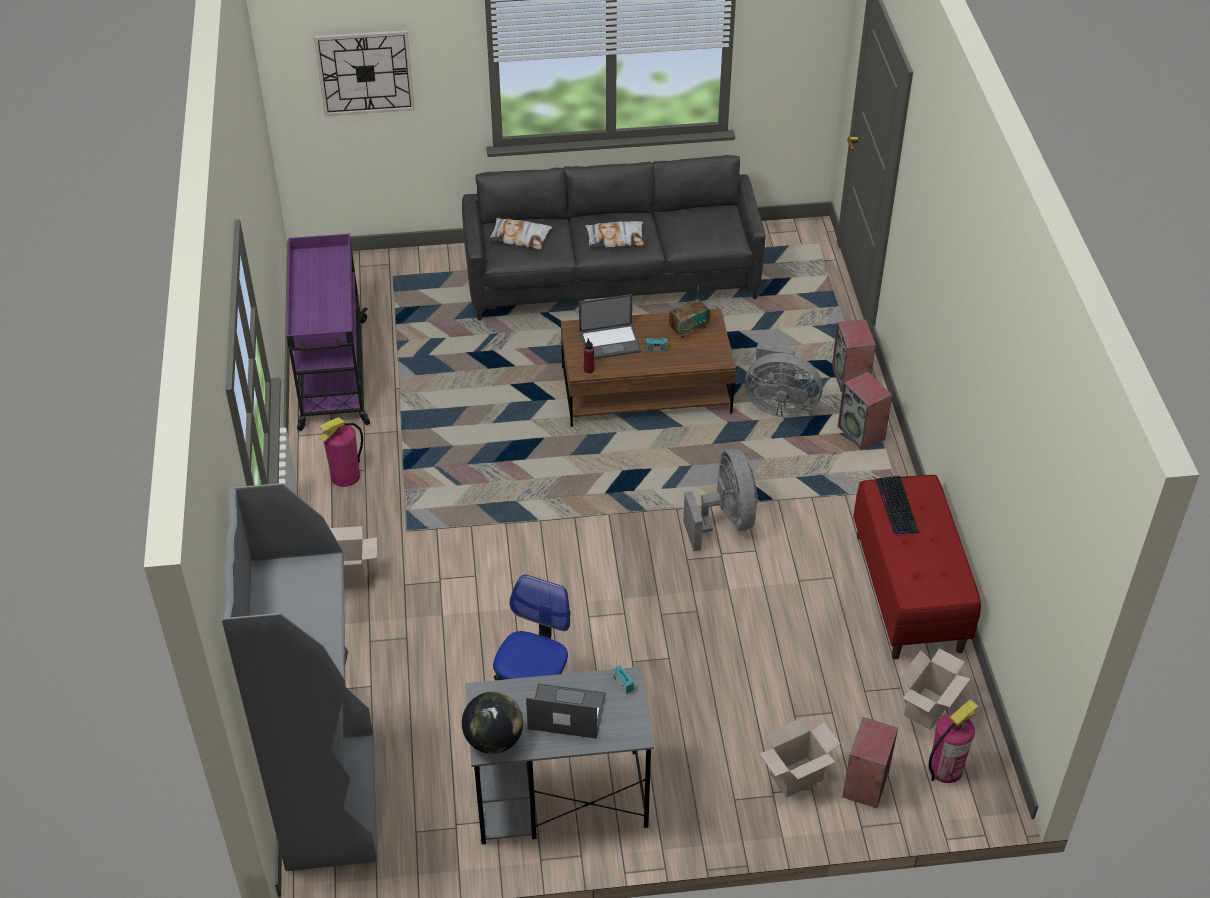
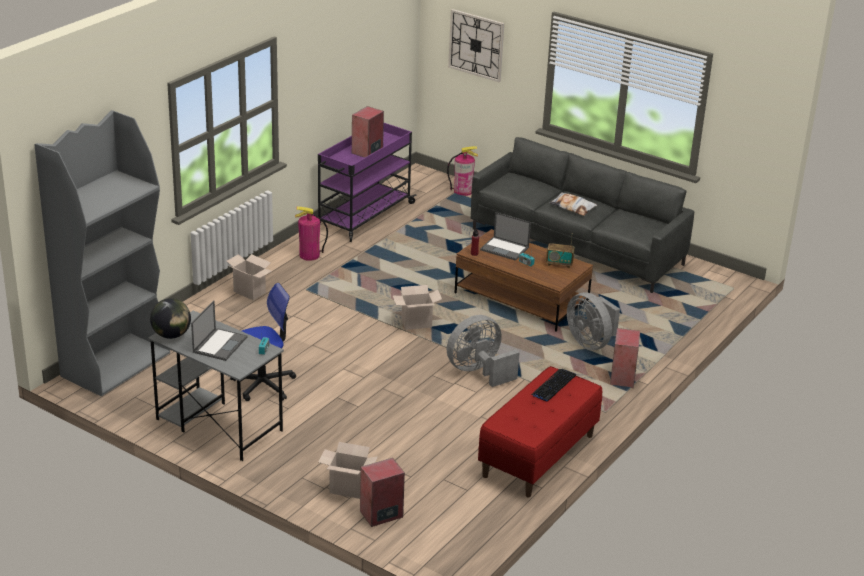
camera: 40 degrees right, 15 degrees down
pillow [488,218,552,250] -> none
laptop [526,683,606,739] -> laptop turned 60 degrees clockwise [191,301,247,361]
grey fan [683,449,758,551] -> grey fan turned 150 degrees counterclockwise [447,315,520,387]
speaker [832,319,876,392] -> speaker moved to [352,106,384,158]
cardboard box [900,648,970,730] -> cardboard box moved to [393,285,442,330]
fire extinguisher [929,699,979,783] -> fire extinguisher moved to [447,146,478,196]

